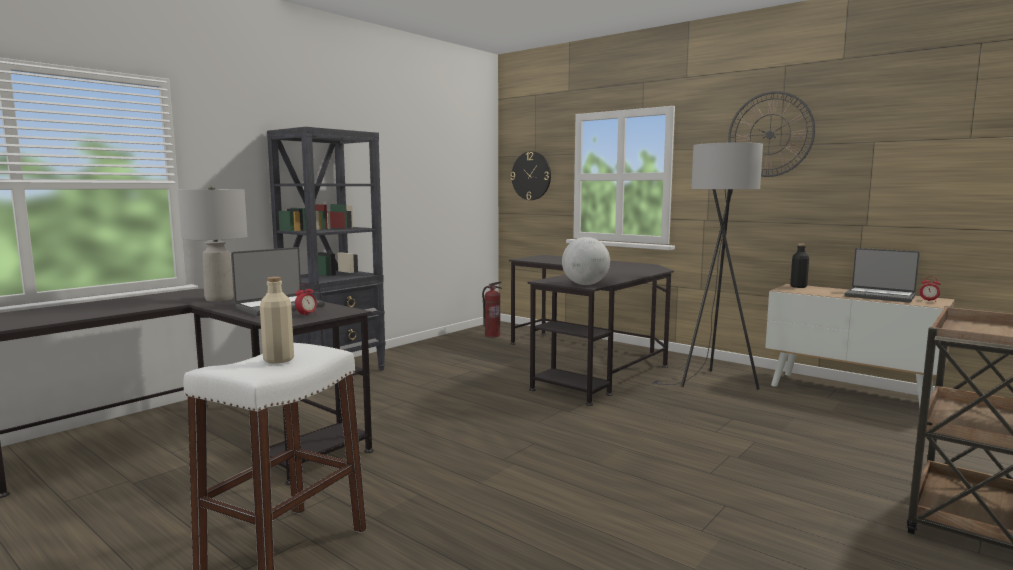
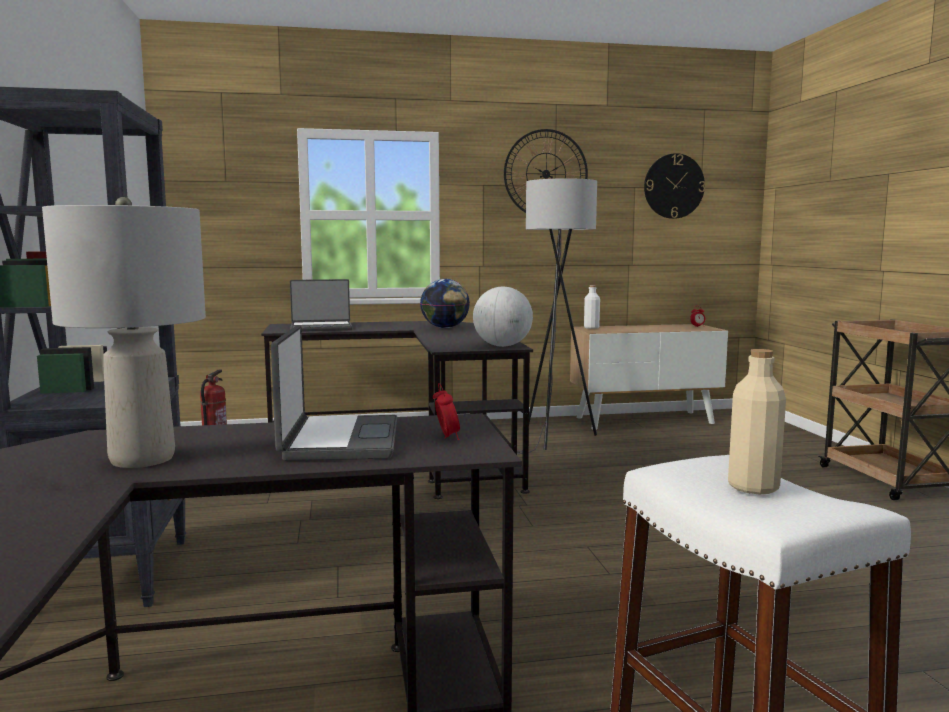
camera: 50 degrees left, 0 degrees up
wall clock [511,151,551,200] -> wall clock moved to [644,153,705,219]
black bottle [790,244,809,288] -> white bottle [584,285,600,329]
laptop [845,248,920,303] -> laptop moved to [290,279,352,332]
none -> globe [420,279,470,328]

